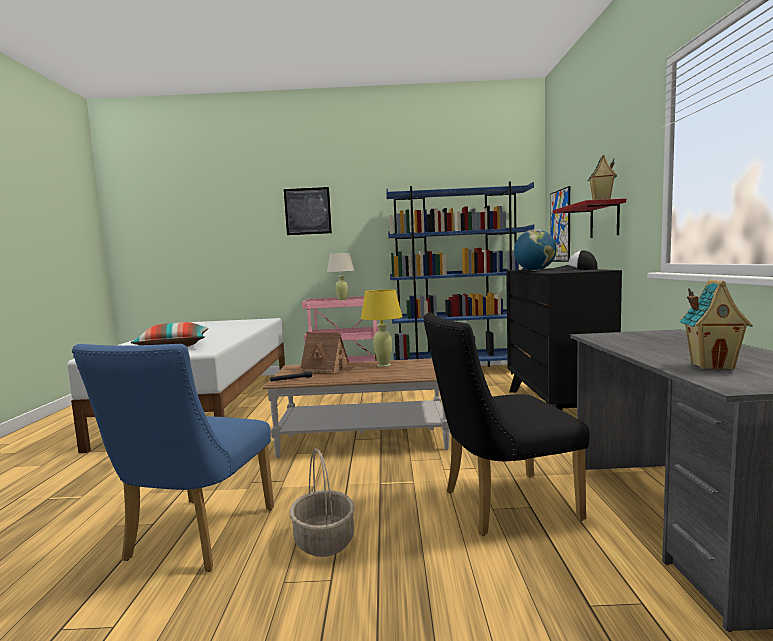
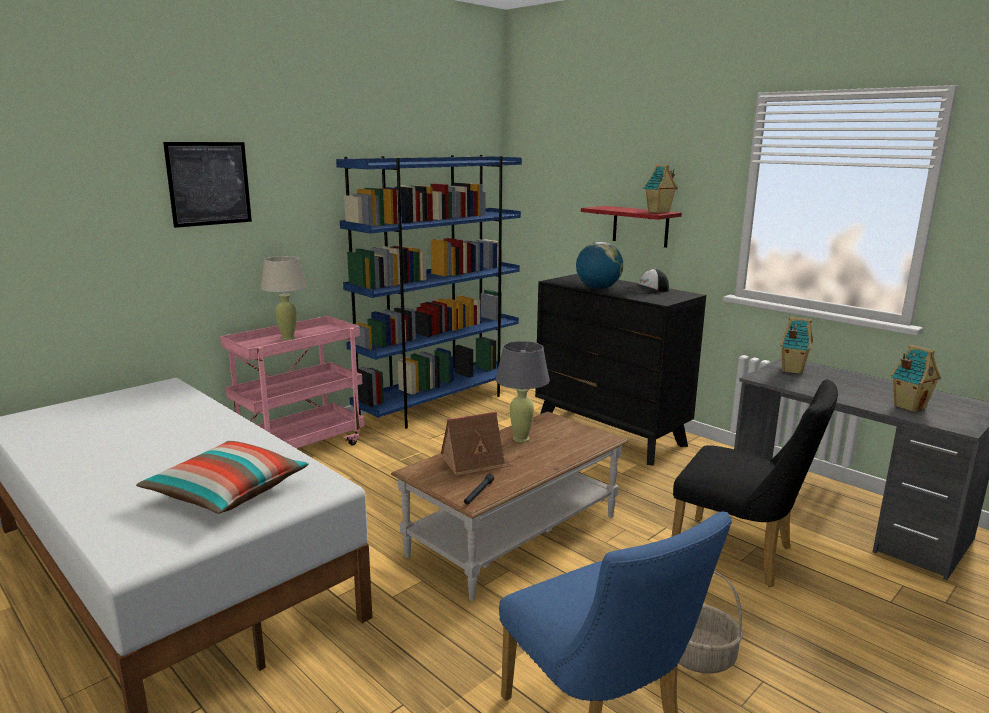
camera: 45 degrees left, 10 degrees up
yellow table lamp [361,290,402,367] -> grey table lamp [495,341,550,442]
black chair [424,313,590,536] -> black chair turned 90 degrees counterclockwise [671,379,838,587]
picture [550,186,570,262] -> none
none -> toy house [780,317,813,374]

